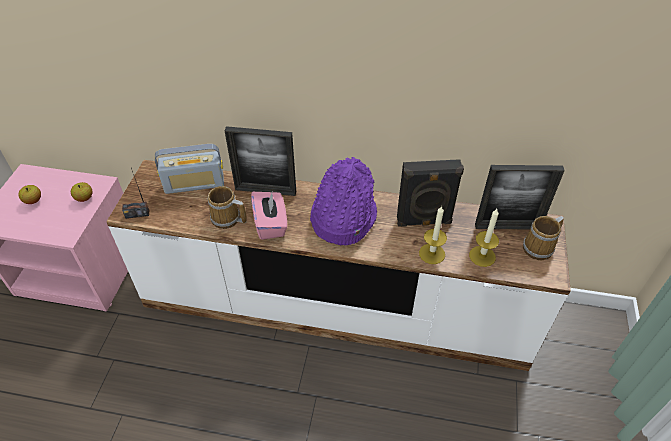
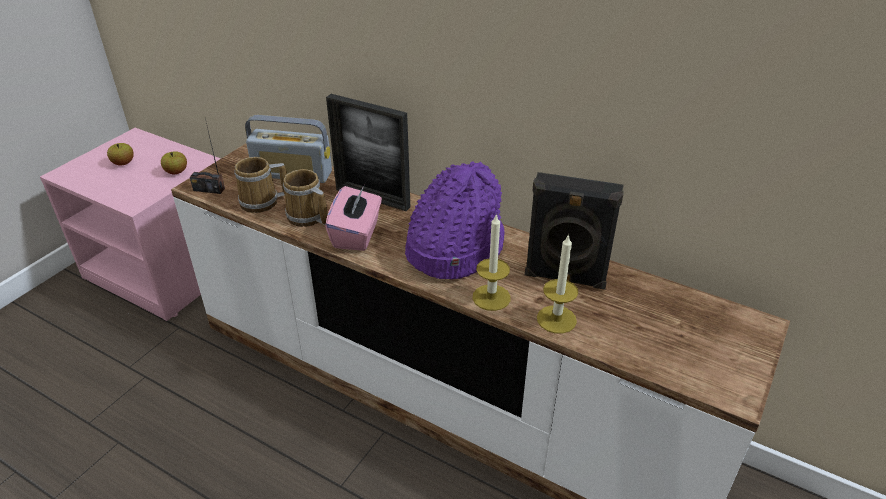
camera: 20 degrees right, 10 degrees down
candle [469,209,499,267] -> candle moved to [473,213,510,311]
picture frame [475,165,565,229] -> none
mug [523,216,564,260] -> mug moved to [234,157,287,213]

